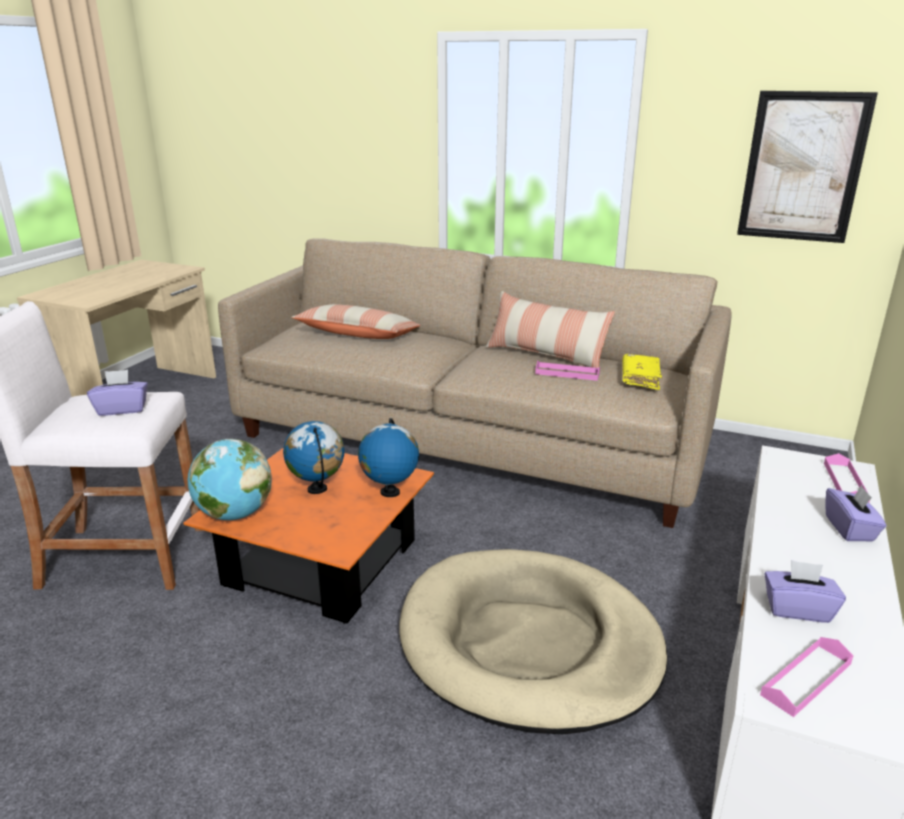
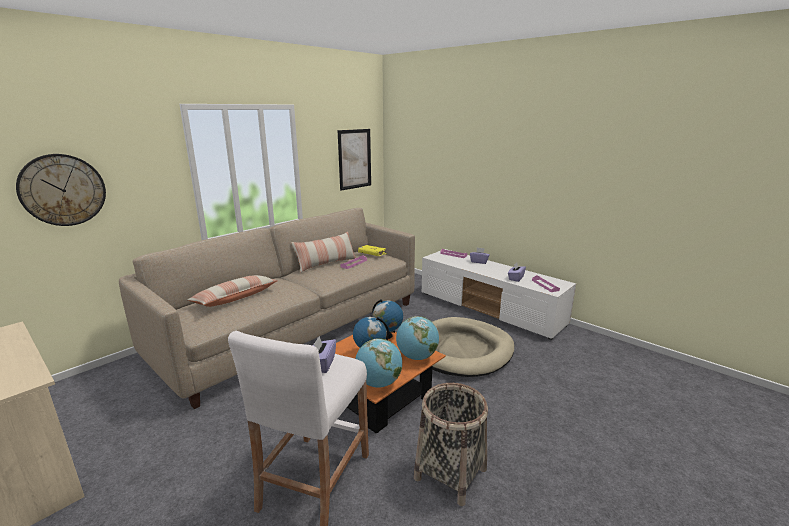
camera: 70 degrees left, 5 degrees down
none -> wall clock [16,154,106,226]
none -> globe [396,316,439,360]
none -> basket [414,383,488,506]

